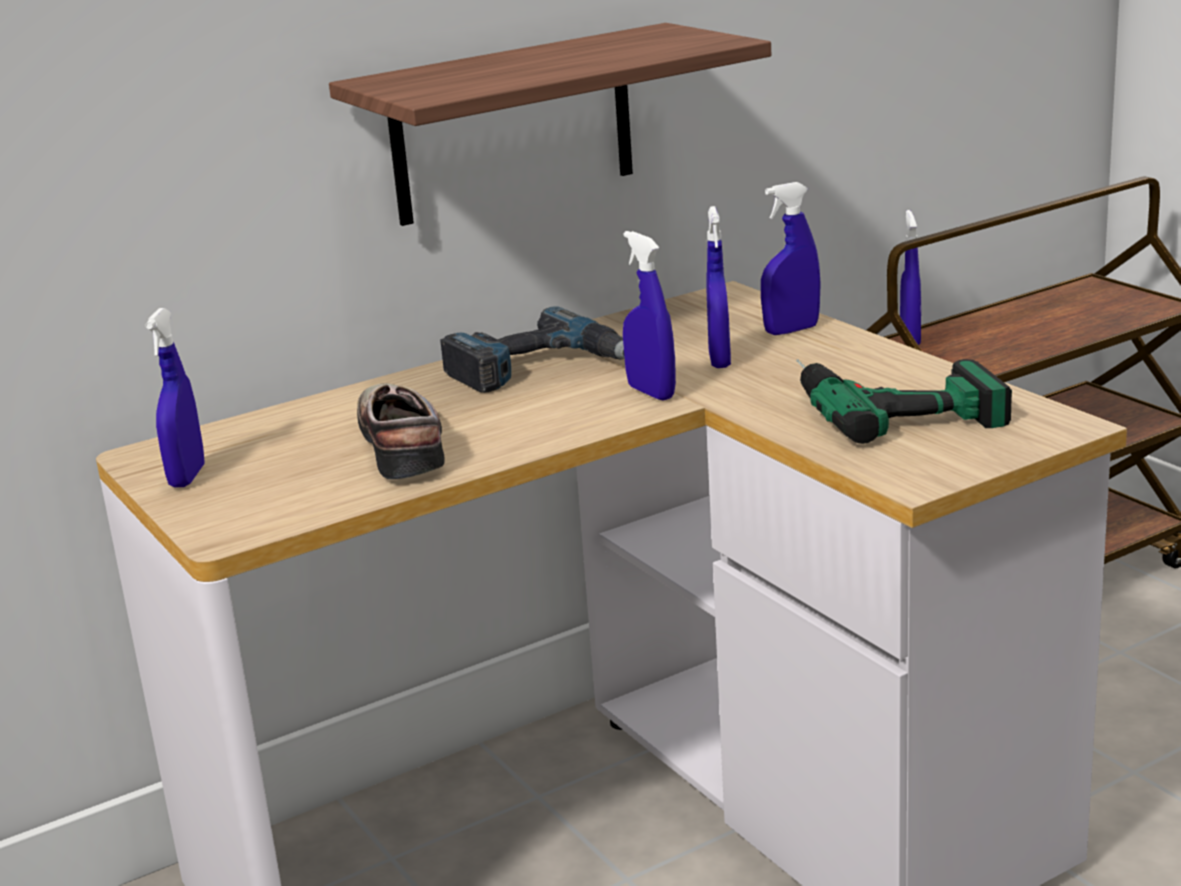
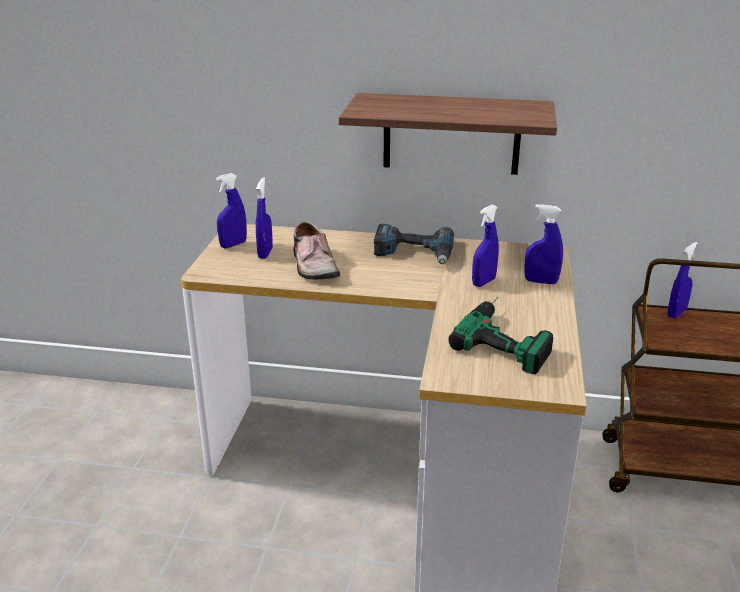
camera: 40 degrees right, 5 degrees up
shoe [357,384,445,479] -> shoe turned 135 degrees clockwise [294,222,340,280]
blue spray bottle [623,231,676,401] -> blue spray bottle moved to [256,177,273,259]

